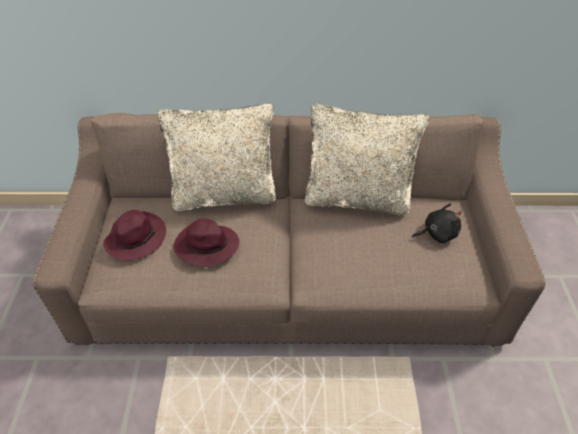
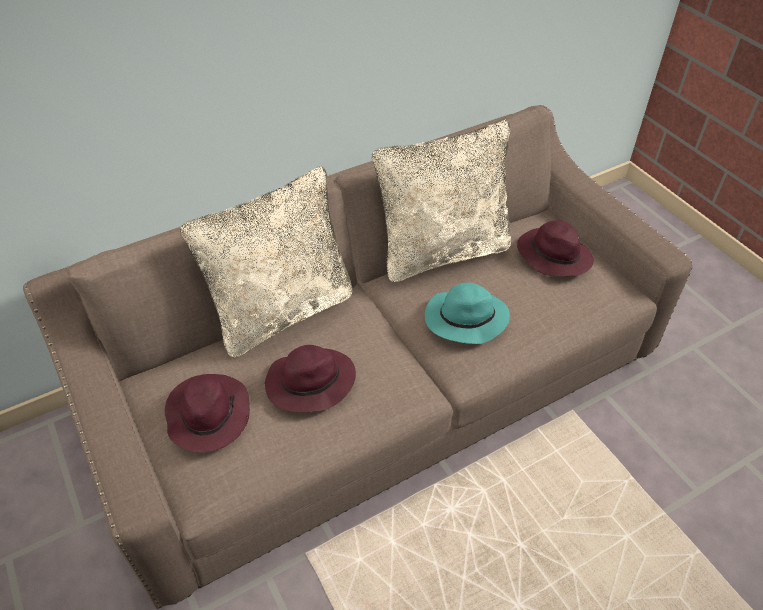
camera: 30 degrees left, 0 degrees up
black plush toy [412,203,462,243] -> purple hat [517,220,594,276]
none -> turquoise hat [425,283,510,344]

